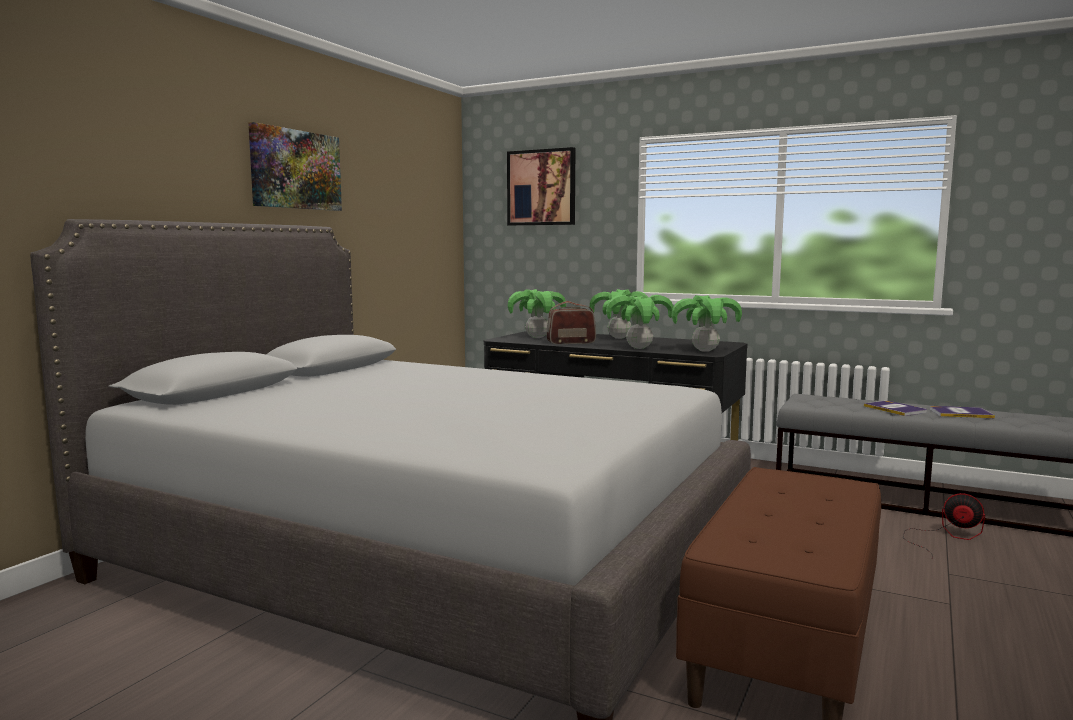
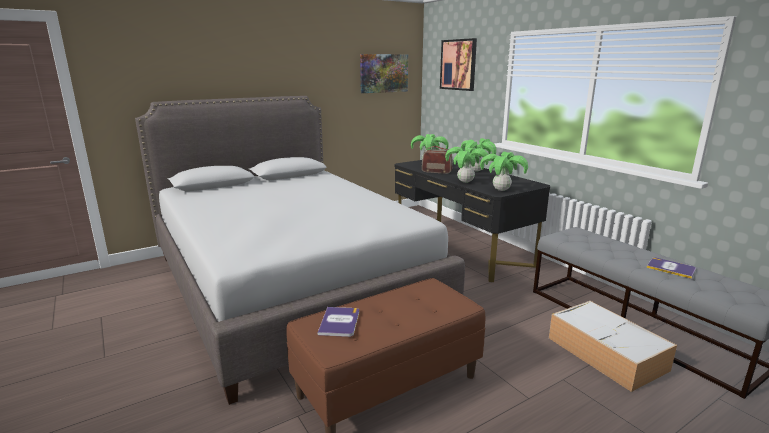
camera: 30 degrees right, 10 degrees up
picture [248,122,342,211] -> picture moved to [360,54,408,93]
book [864,401,927,416] -> book moved to [318,307,359,337]
fan [903,493,985,558] -> storage box [549,301,677,392]

